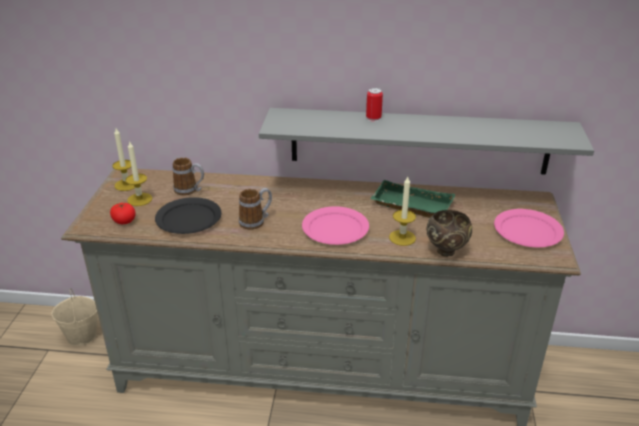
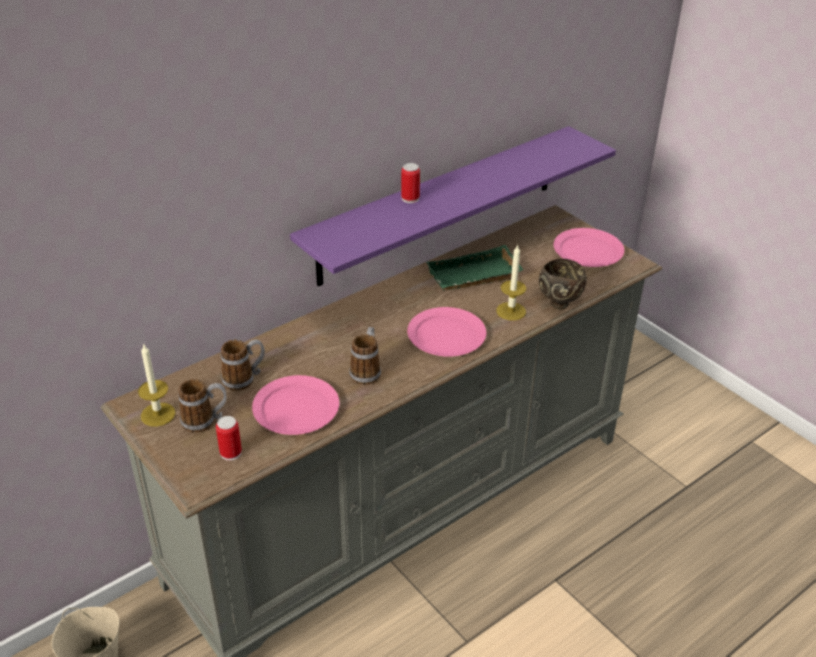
camera: 45 degrees left, 5 degrees up
tomato [110,202,136,224] -> can [216,416,242,461]
candle [125,140,152,206] -> mug [178,379,226,432]
black plate [155,197,222,234] -> pink plate [252,375,340,435]
grey shelf [259,108,594,175] -> purple shelf [290,126,616,286]

